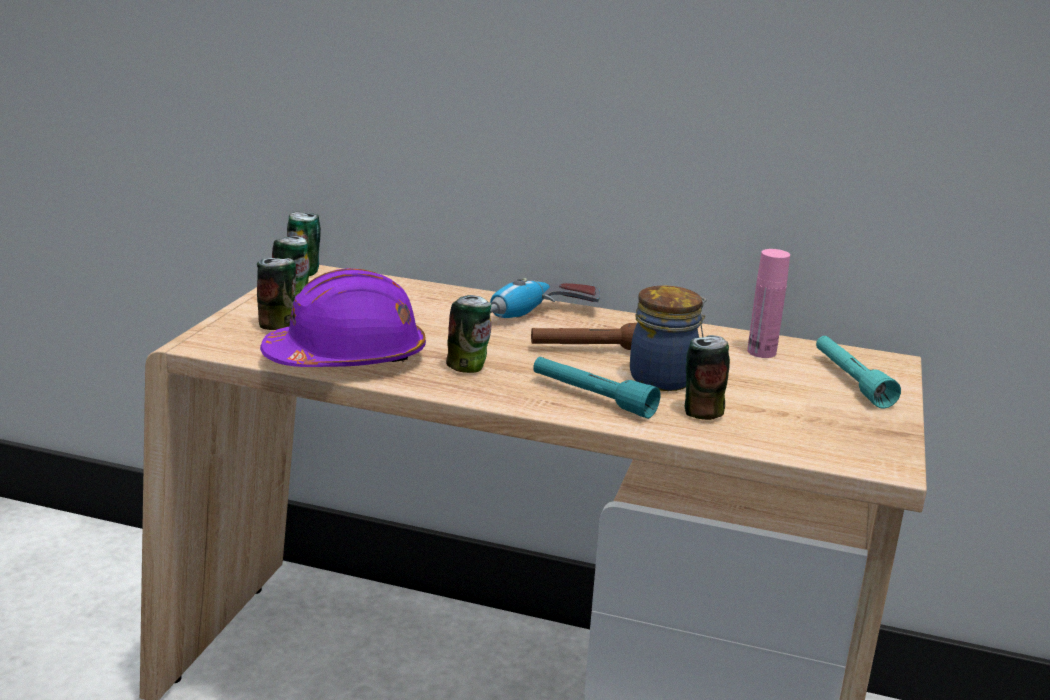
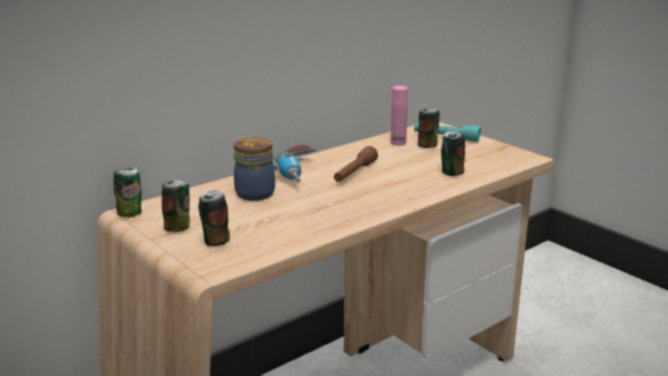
camera: 55 degrees left, 0 degrees up
purple hard hat [260,268,426,367] -> none
can [446,295,492,373] -> can moved to [418,108,440,148]
turquoise flashlight [533,357,660,419] -> none
jar [630,285,707,391] -> jar moved to [234,137,275,201]

